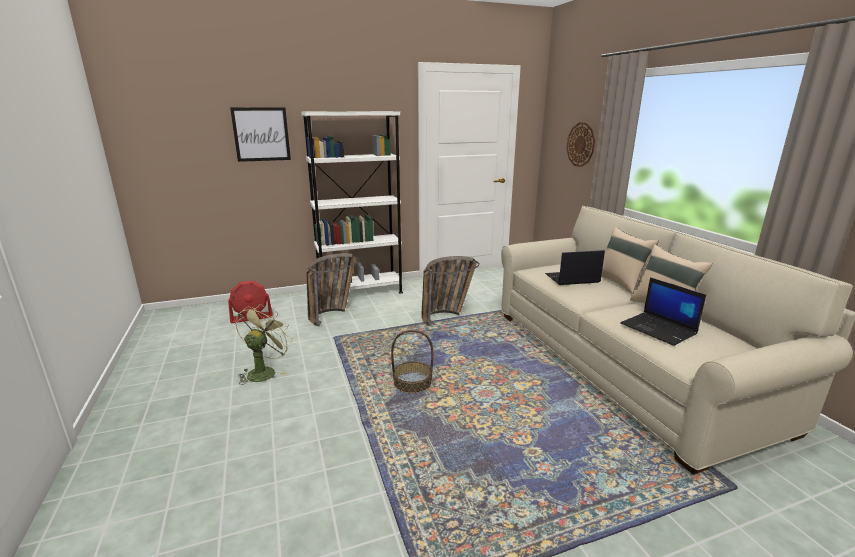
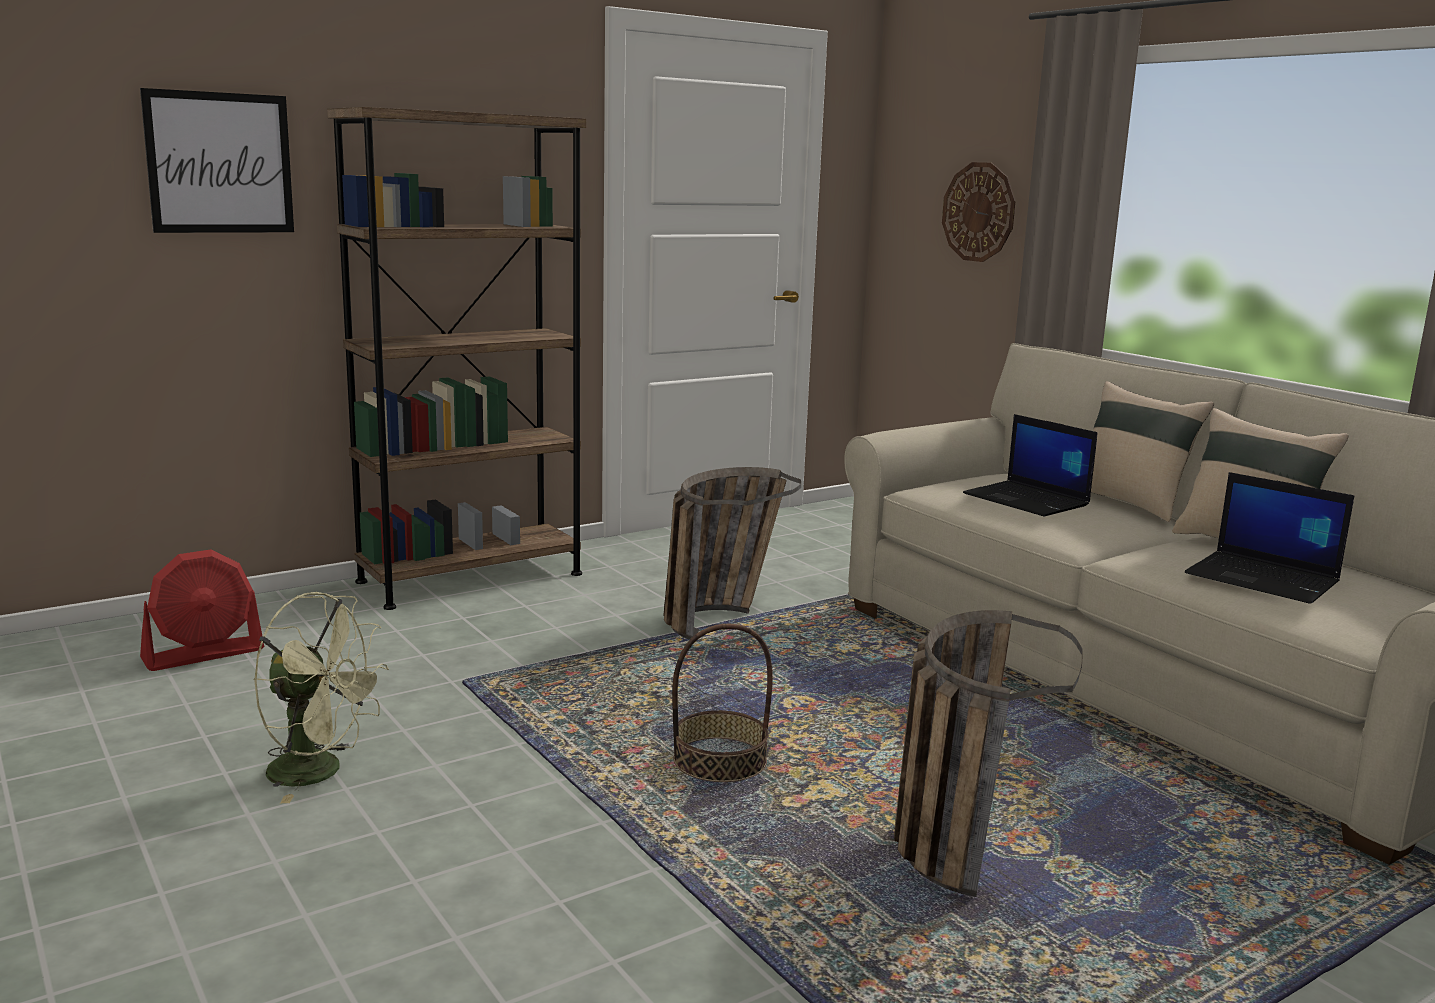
camera: 15 degrees left, 5 degrees down
green fan [235,304,293,385] -> green fan turned 105 degrees clockwise [254,592,389,803]
white bookcase [301,111,403,293] -> brown bookcase [327,107,586,610]
basket [306,253,360,327] -> basket moved to [894,610,1083,897]
laptop [545,250,605,285] -> laptop turned 105 degrees counterclockwise [963,414,1098,517]

